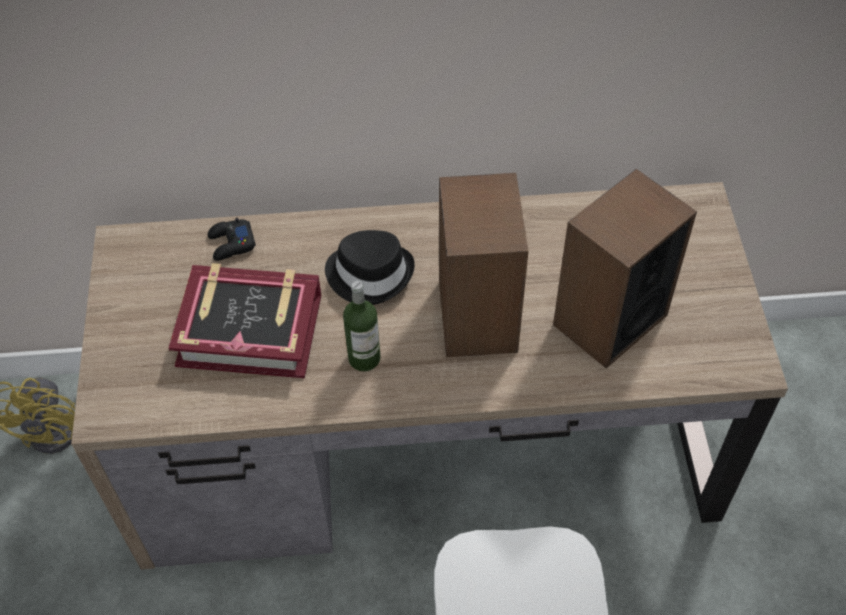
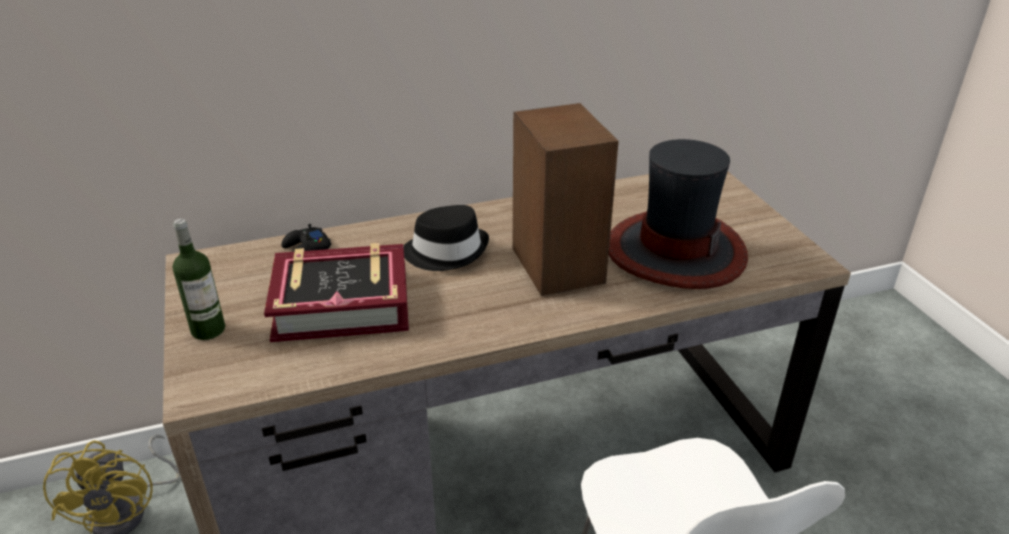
camera: 15 degrees left, 20 degrees down
bottle [343,281,381,371] -> bottle moved to [172,219,225,340]
speaker [553,169,697,368] -> hat [609,139,748,289]

